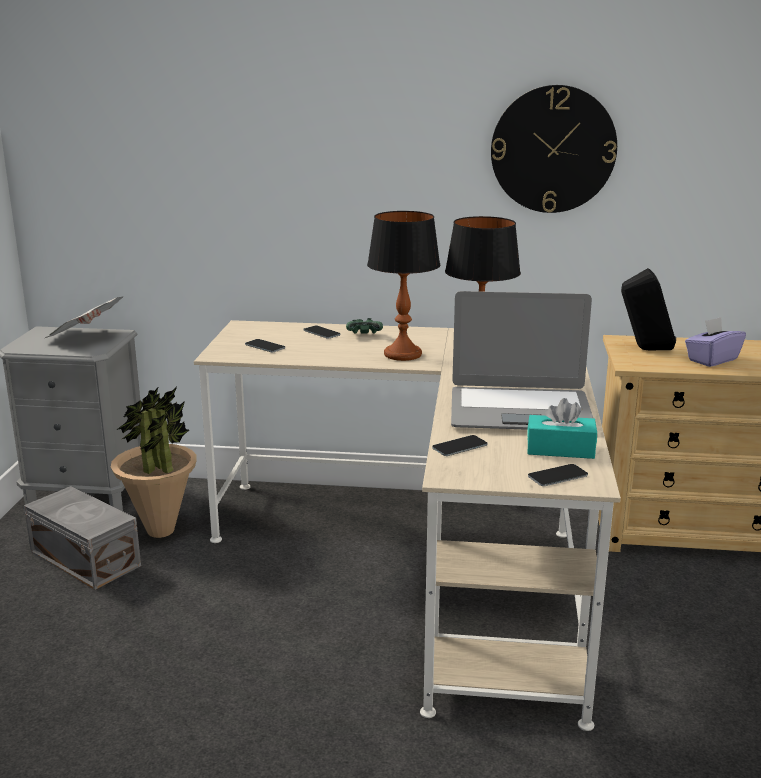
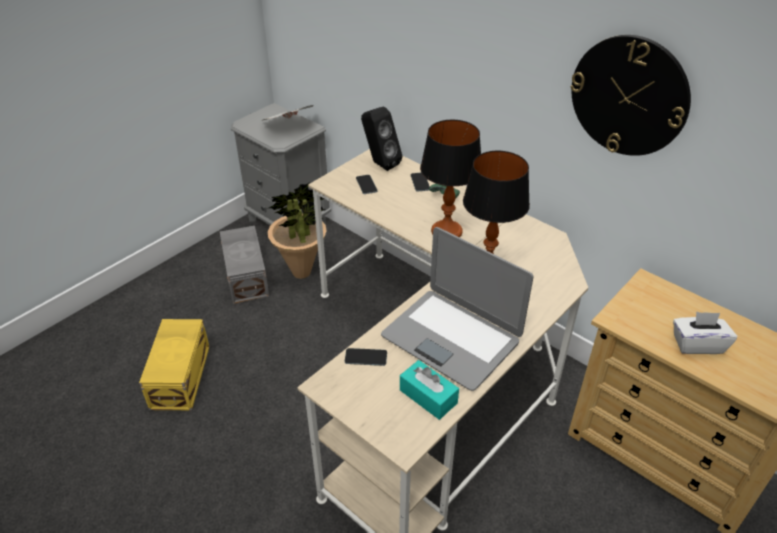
camera: 35 degrees right, 20 degrees up
phone [528,464,588,486] -> none
black speaker [621,268,676,350] -> black speaker moved to [361,107,402,171]
purple tissue box [685,317,746,367] -> white tissue box [673,312,737,354]
none -> yellow storage box [139,319,210,410]

